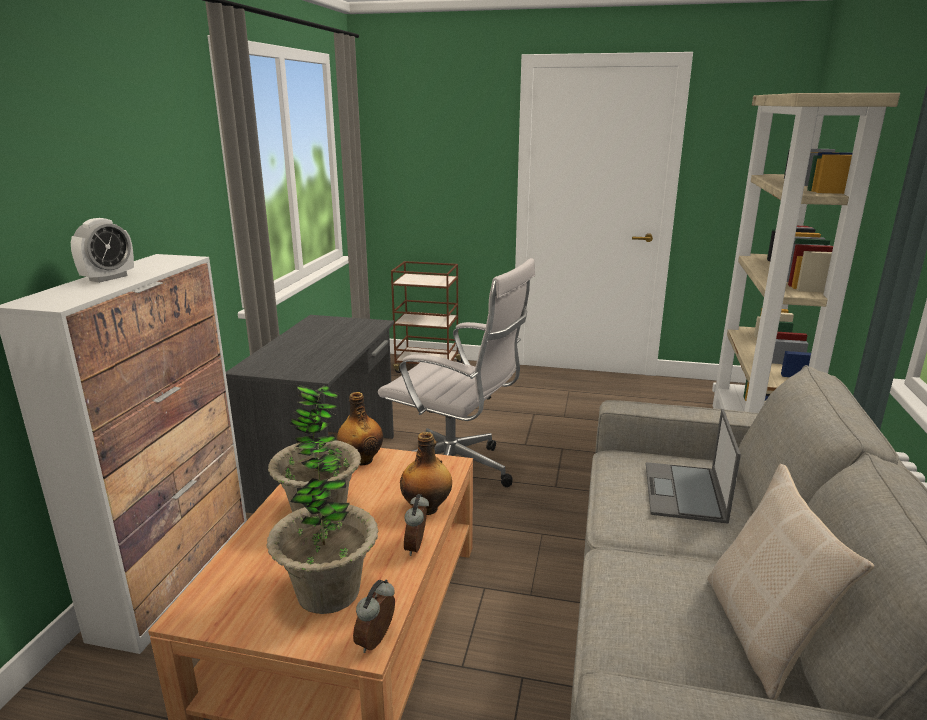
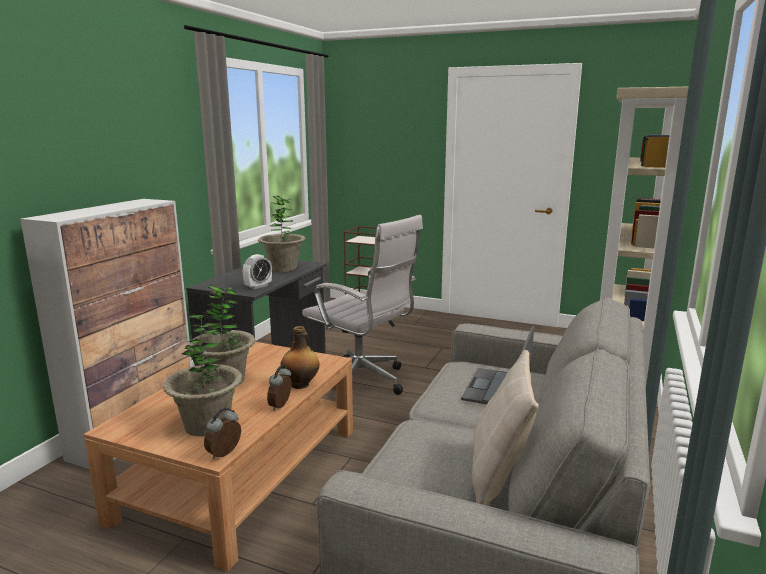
camera: 10 degrees right, 5 degrees down
alarm clock [71,218,134,283] -> alarm clock moved to [243,254,272,289]
bottle [337,392,383,465] -> none
none -> potted plant [258,196,305,272]

